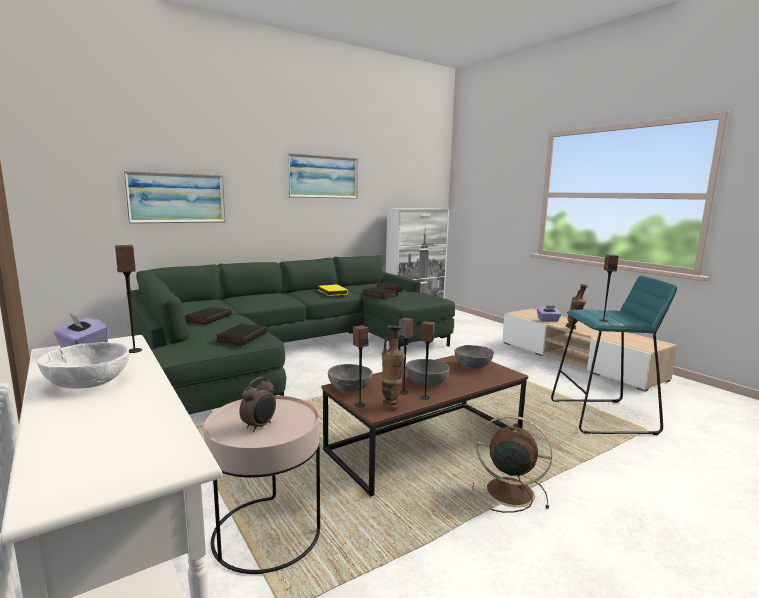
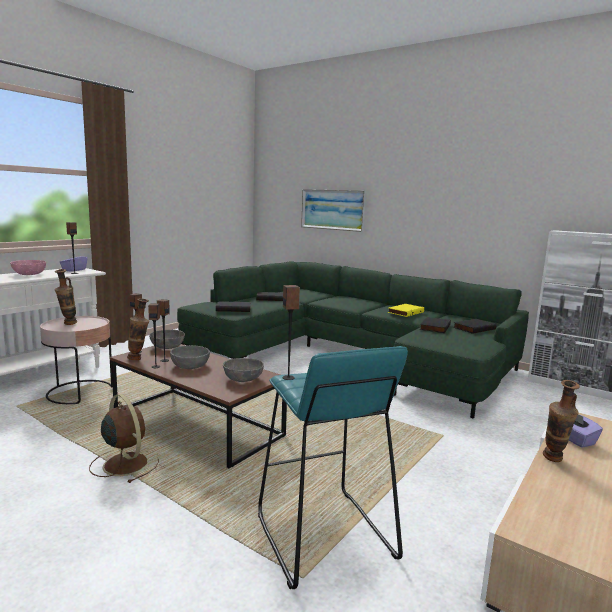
camera: 70 degrees right, 0 degrees up
white bowl [37,342,129,389] -> pink bowl [10,260,46,275]
alarm clock [239,377,276,432] -> vase [55,269,77,325]
picture [287,153,358,199] -> none
brown fan [472,416,552,513] -> brown fan turned 45 degrees counterclockwise [89,394,159,483]

